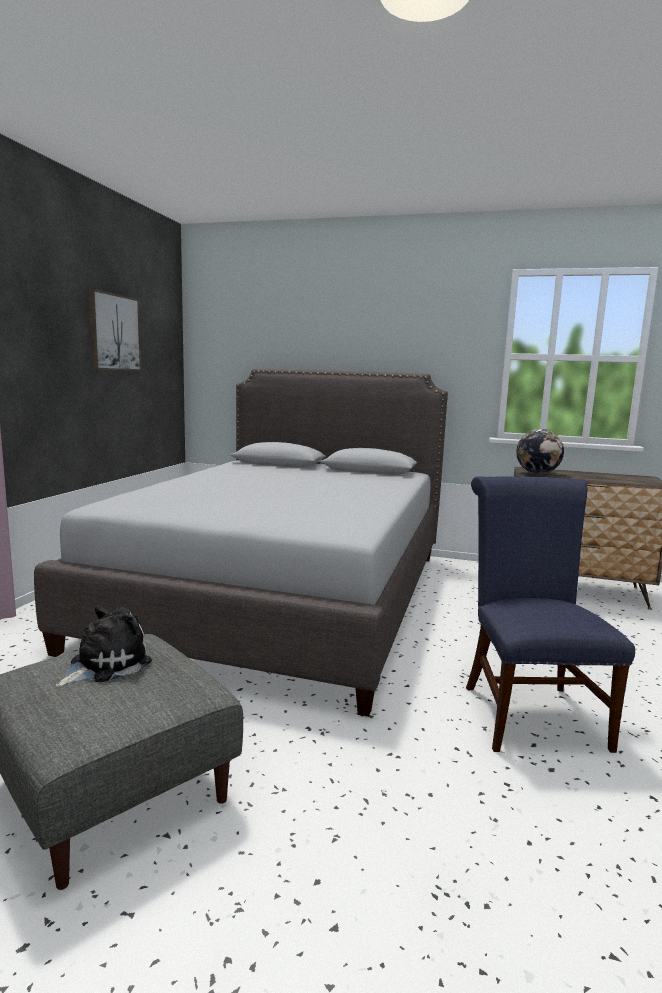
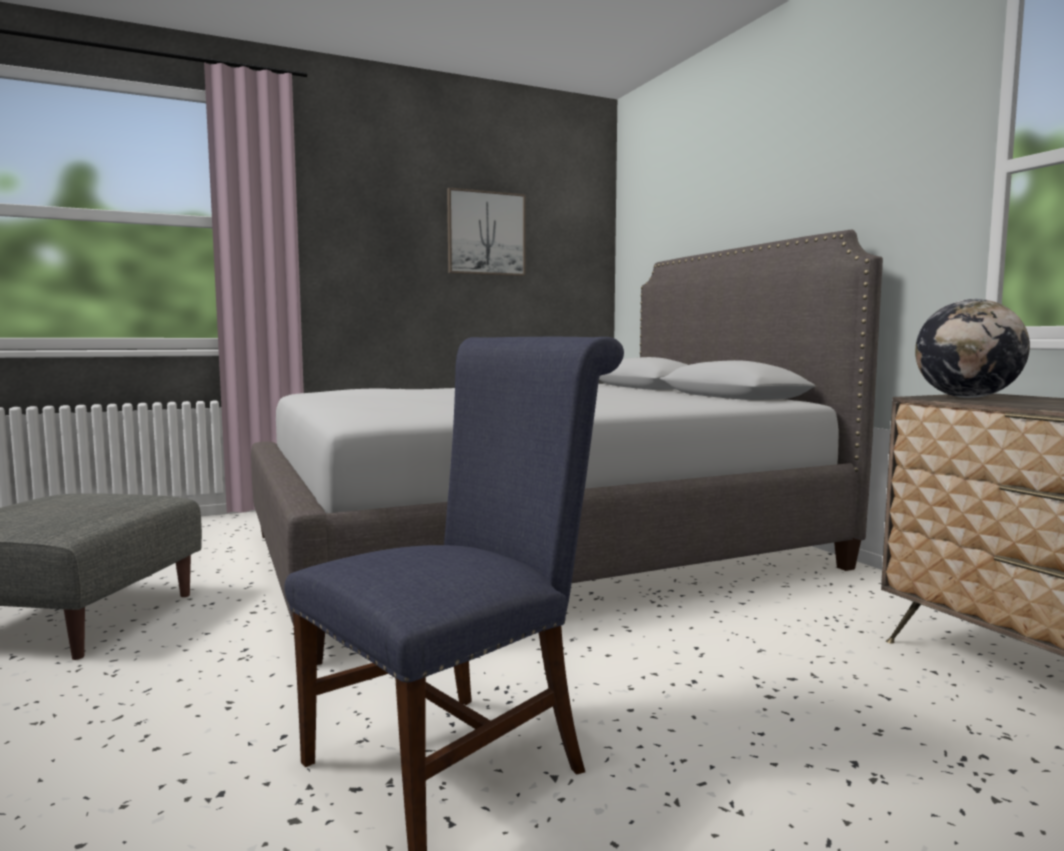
camera: 50 degrees right, 5 degrees down
plush toy [56,605,152,687] -> none

